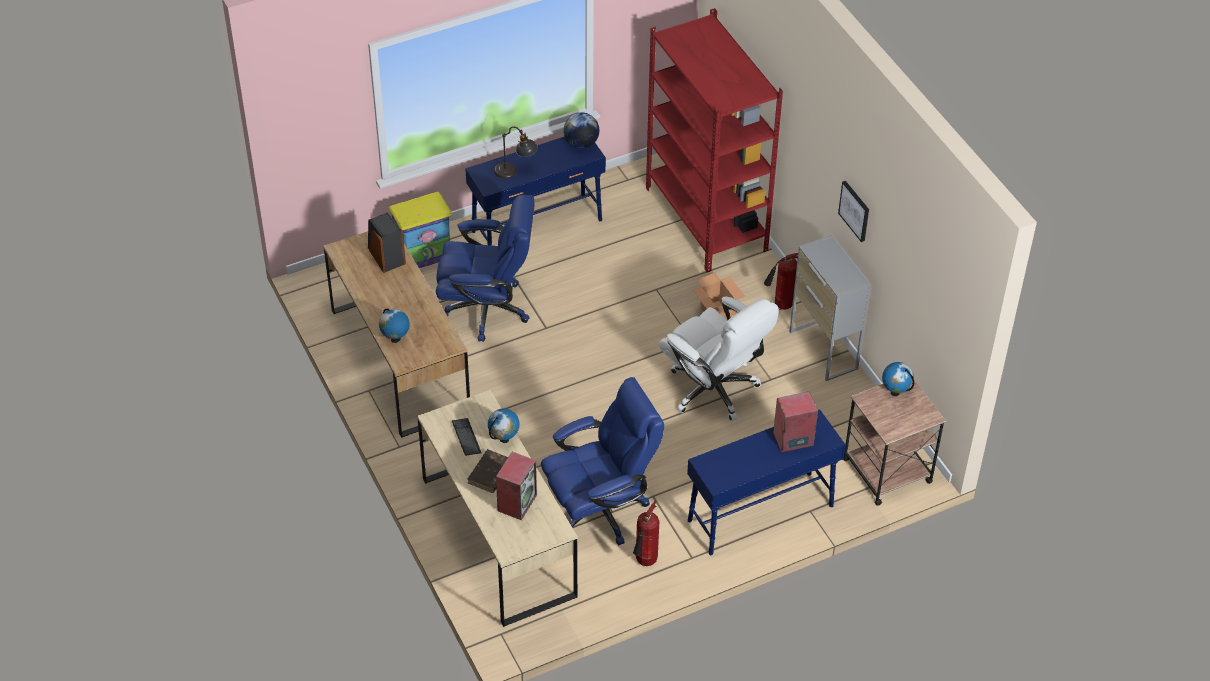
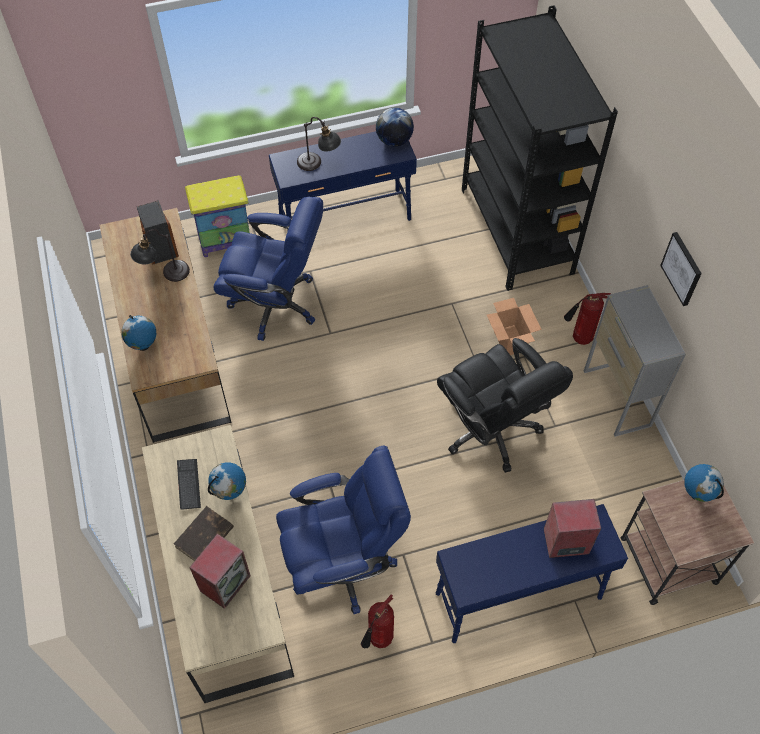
camera: 10 degrees right, 10 degrees up
red bookcase [646,8,783,272] -> black bookcase [462,5,618,291]
white office chair [659,297,779,421] -> black office chair [437,338,573,473]
none -> grey table lamp [130,229,190,282]

